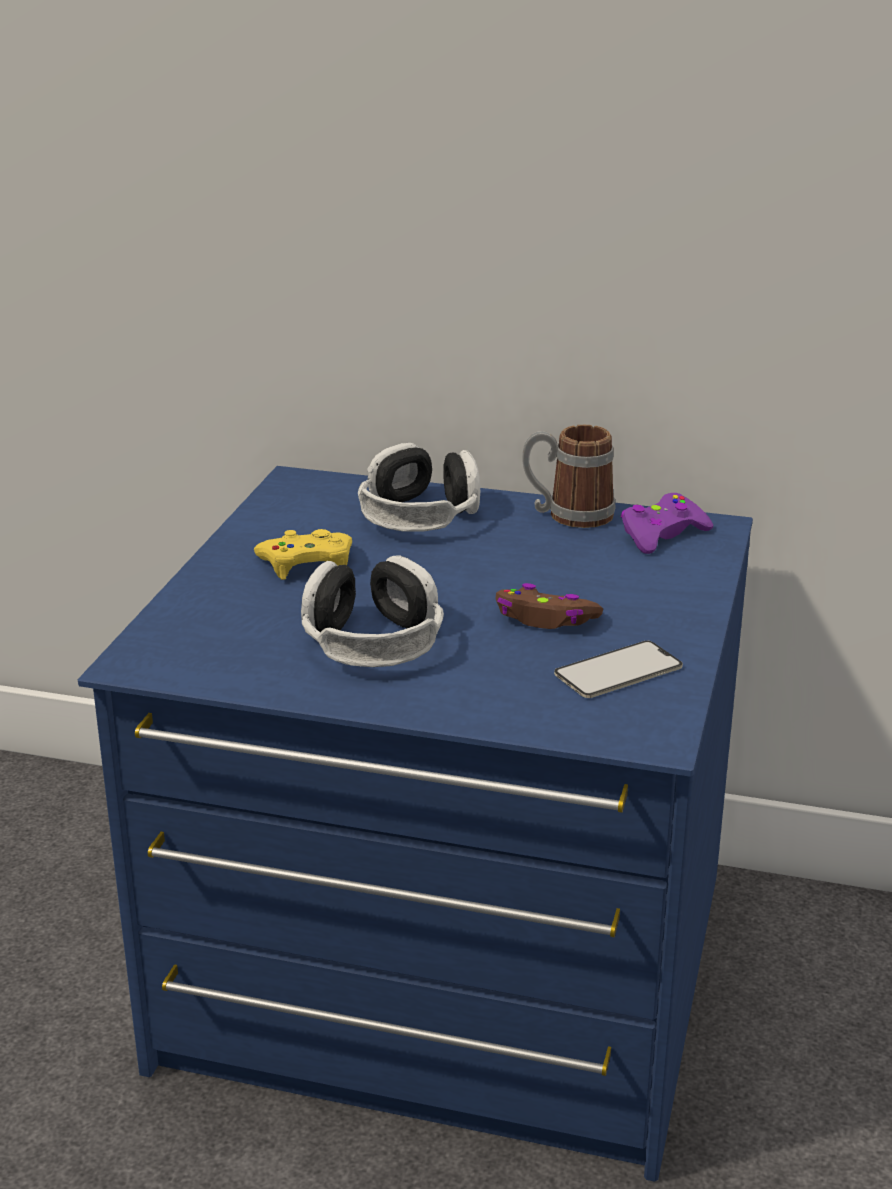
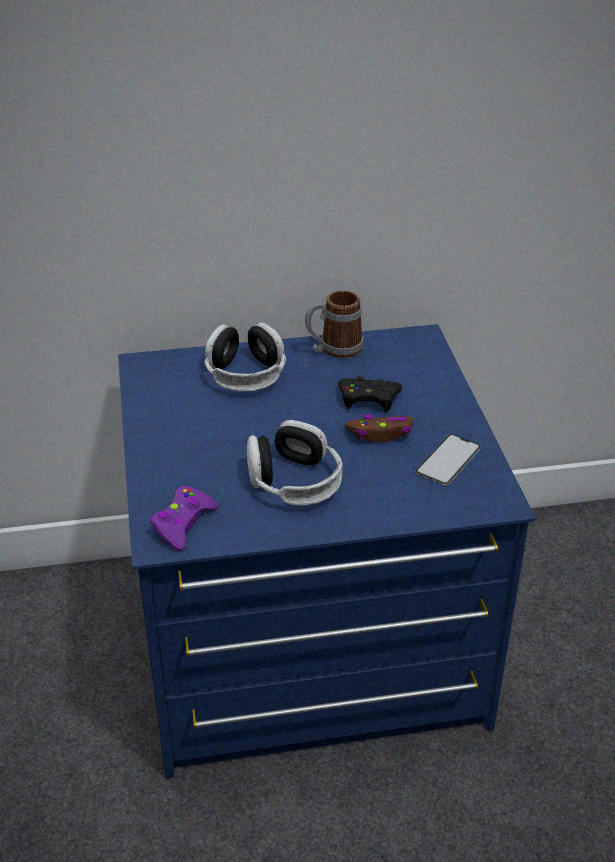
camera: 25 degrees left, 10 degrees up
yellow game controller [254,529,352,580] -> none
purple game controller [621,493,713,554] -> purple game controller moved to [151,486,218,551]
none -> black game controller [338,376,403,412]

